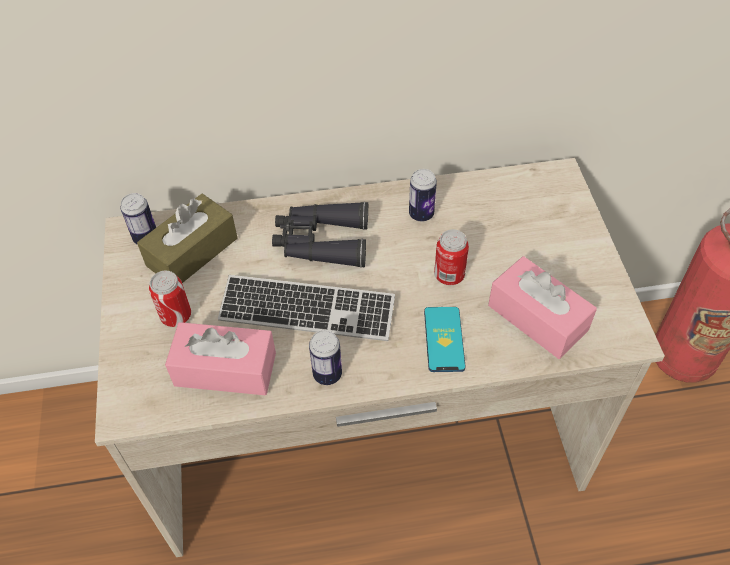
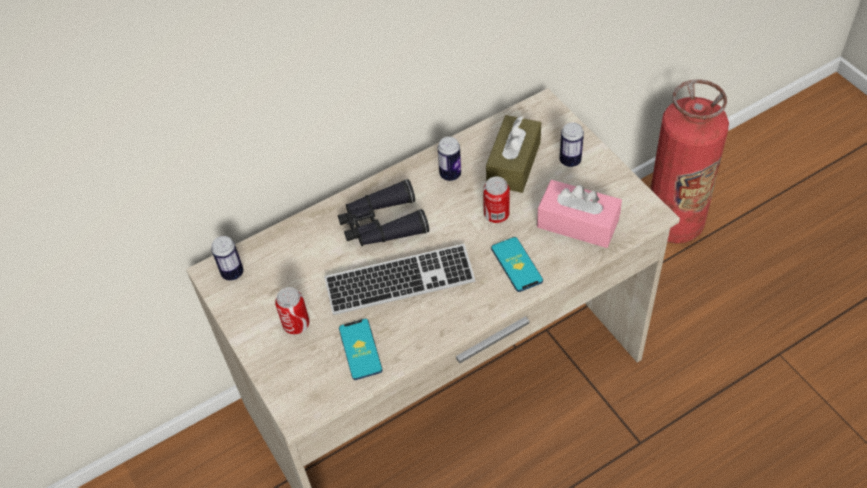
camera: 20 degrees left, 0 degrees up
brown tissue box [137,194,238,283] -> brown tissue box moved to [486,115,541,193]
pink tissue box [165,322,276,395] -> phone [339,319,383,380]
can [309,330,342,385] -> can moved to [560,122,584,167]

